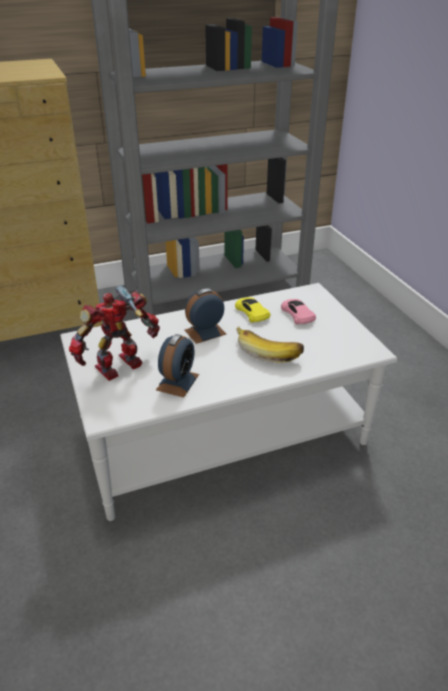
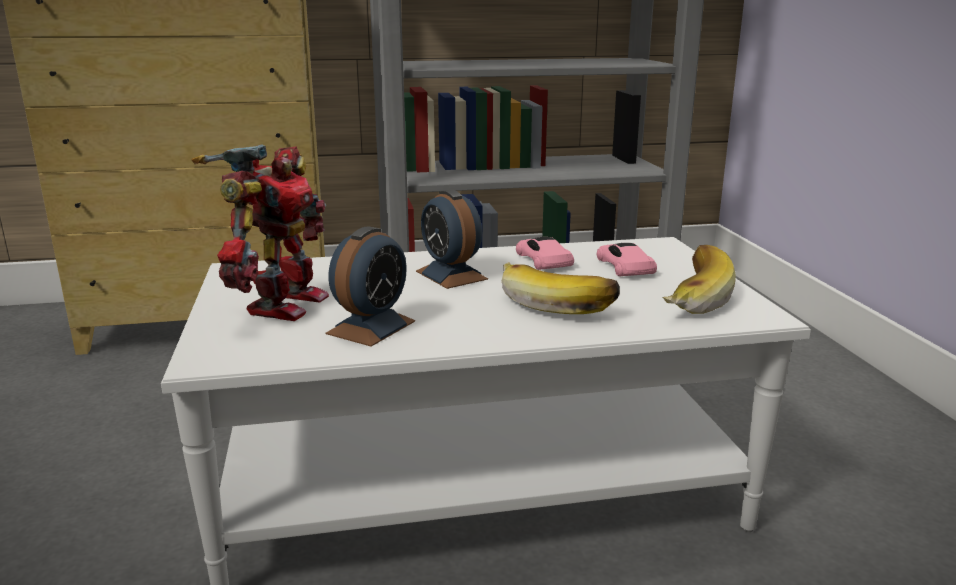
camera: 10 degrees right, 15 degrees down
toy robot [69,285,160,381] -> toy robot turned 135 degrees clockwise [192,144,329,321]
alarm clock [185,288,226,344] -> alarm clock turned 105 degrees counterclockwise [416,190,488,289]
yellow toy car [235,297,270,323] -> pink toy car [516,237,574,270]
none -> banana [663,245,736,314]

